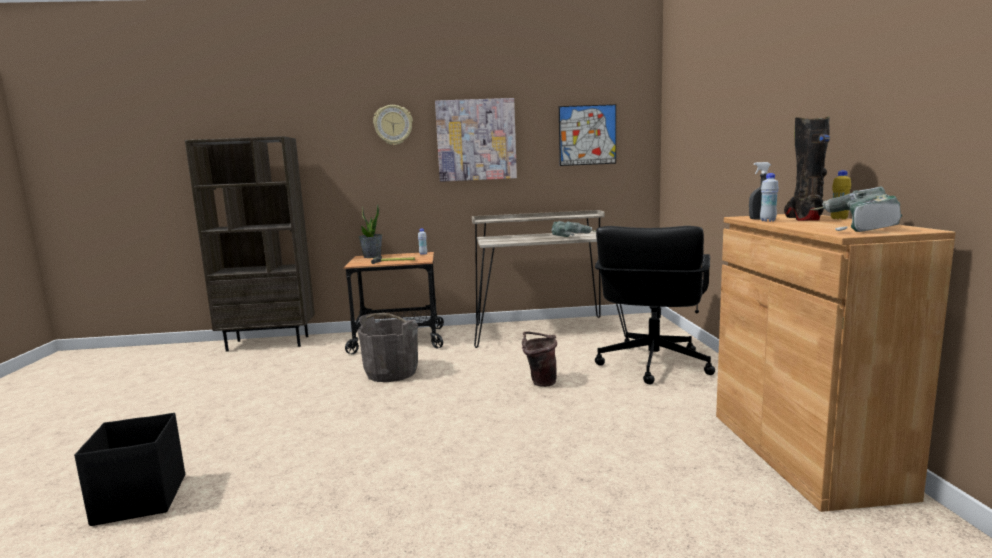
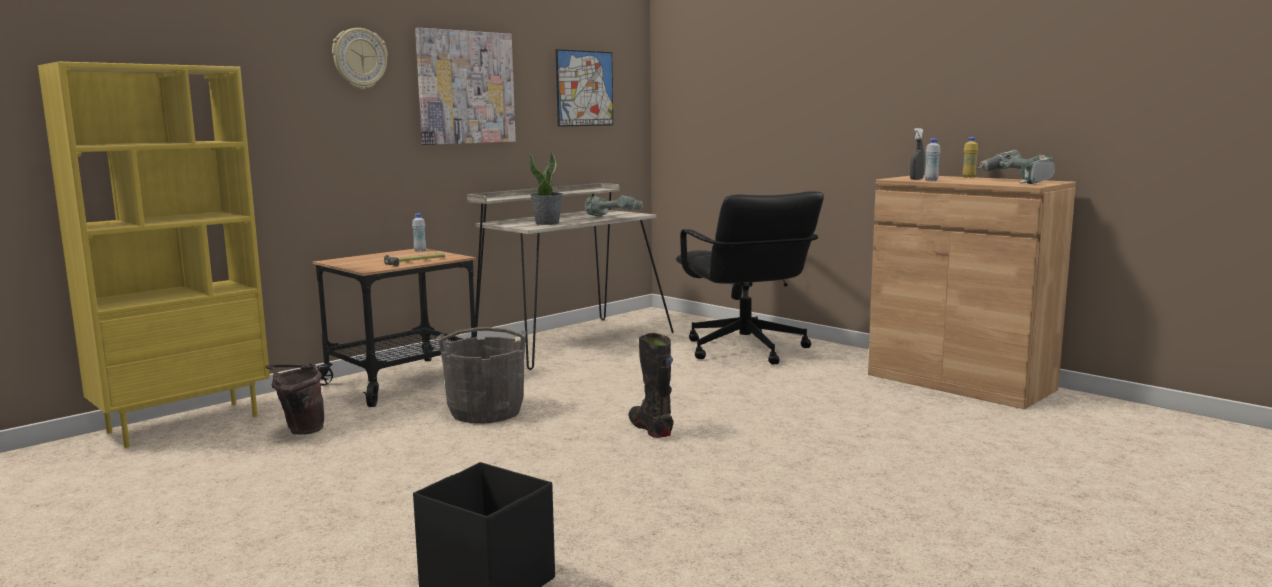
camera: 40 degrees left, 0 degrees up
brown bookcase [185,136,315,352] -> yellow bookcase [38,62,270,448]
potted plant [359,204,382,258] -> potted plant moved to [530,150,563,225]
brown bucket [522,332,557,387] -> brown bucket moved to [265,363,324,435]
black boot [784,116,830,221] -> black boot moved to [628,333,674,438]

